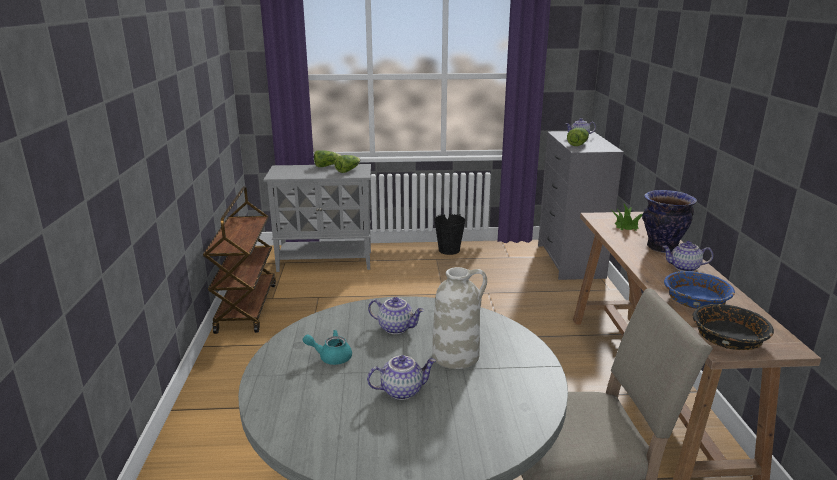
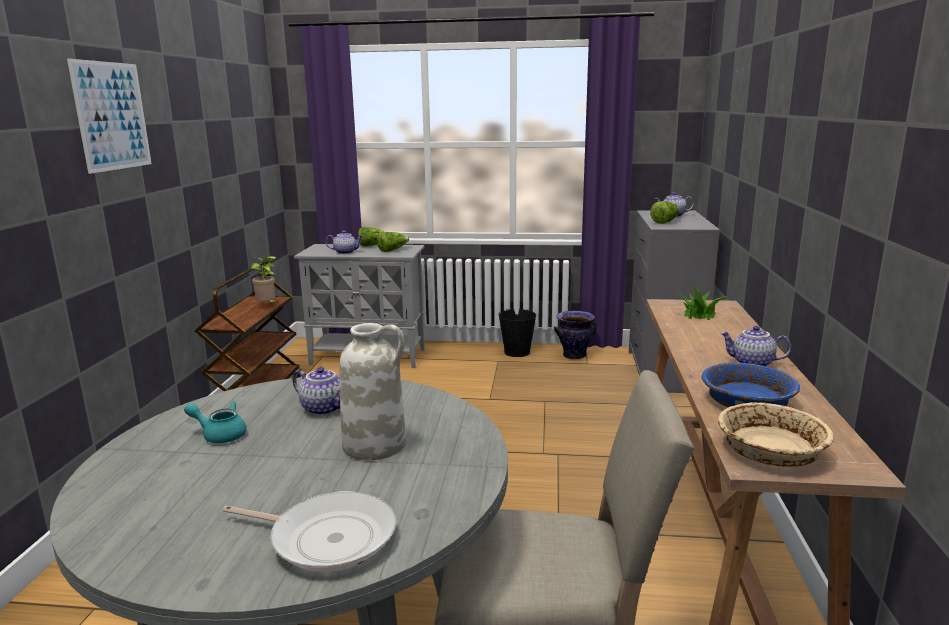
camera: 10 degrees right, 5 degrees down
teapot [367,355,436,400] -> teapot moved to [325,230,363,254]
vase [642,190,697,253] -> vase moved to [554,311,597,359]
black bowl [693,304,774,350] -> beige bowl [718,402,834,467]
none -> picture [67,58,152,174]
none -> frying pan [222,491,396,572]
none -> potted plant [251,256,277,302]

